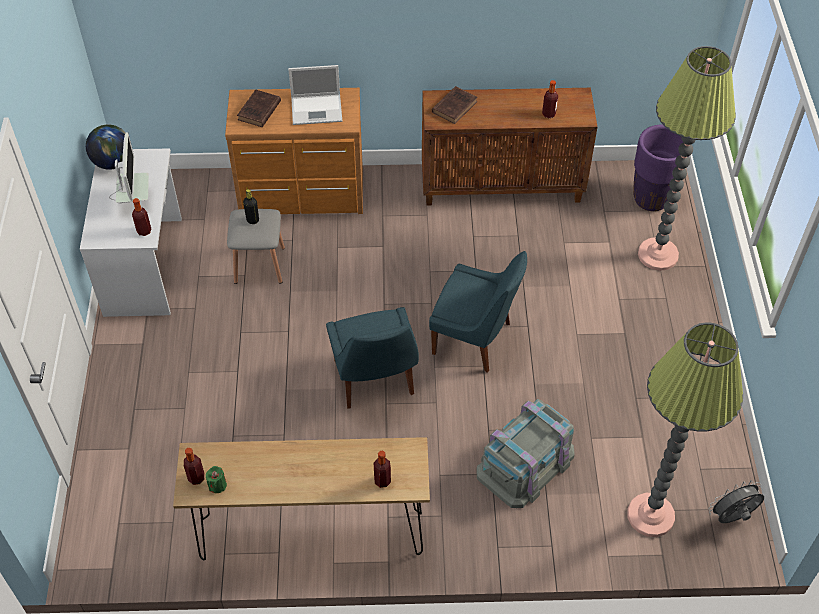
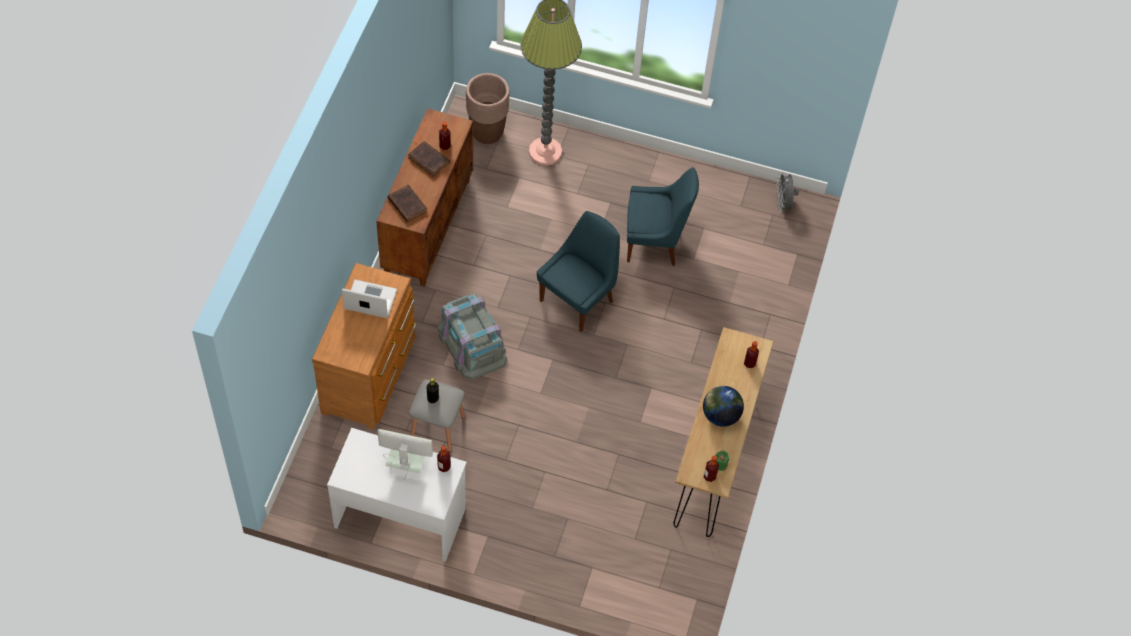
camera: 75 degrees left, 5 degrees up
globe [86,125,126,170] -> globe moved to [703,386,744,427]
brown book [237,90,281,127] -> brown book moved to [408,141,450,177]
laptop [288,65,342,125] -> laptop turned 90 degrees counterclockwise [342,279,397,318]
blue chair [326,307,419,409] -> blue chair moved to [627,167,699,266]
grey storage box [476,399,575,508] -> grey storage box moved to [438,293,507,380]
floor lamp [627,323,743,537] -> none
purple planter [633,124,689,211] -> brown planter [466,73,510,144]

